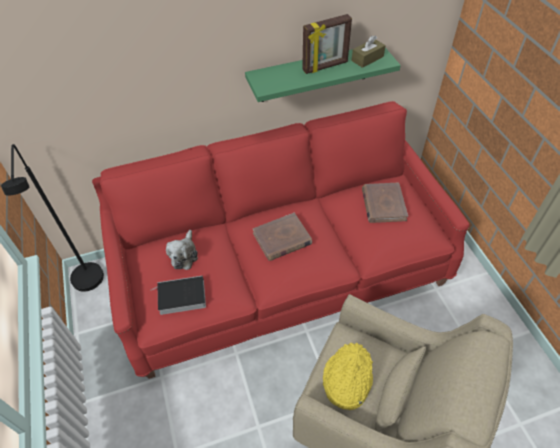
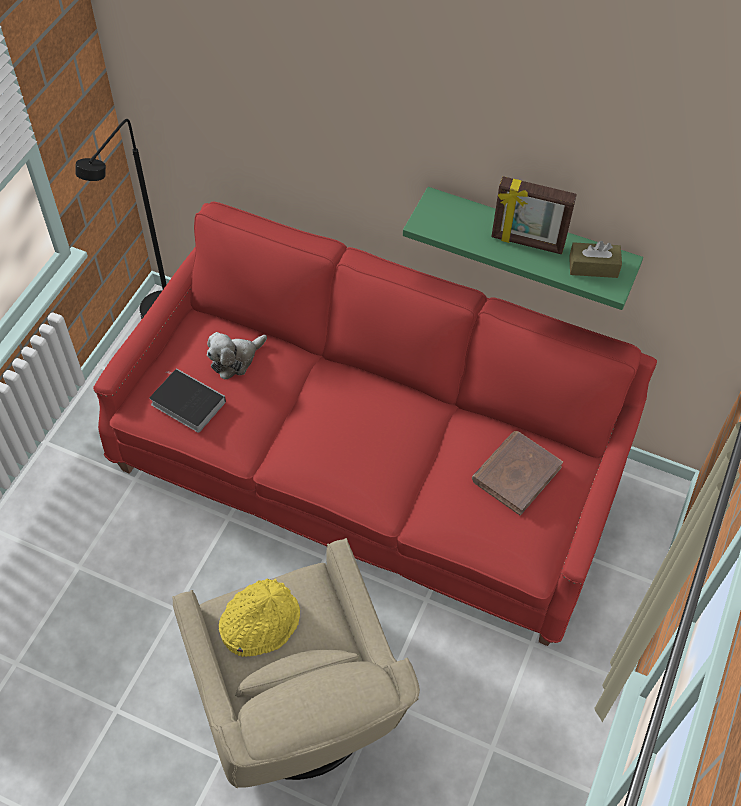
camera: 40 degrees right, 5 degrees up
brown book [253,213,312,261] -> none

